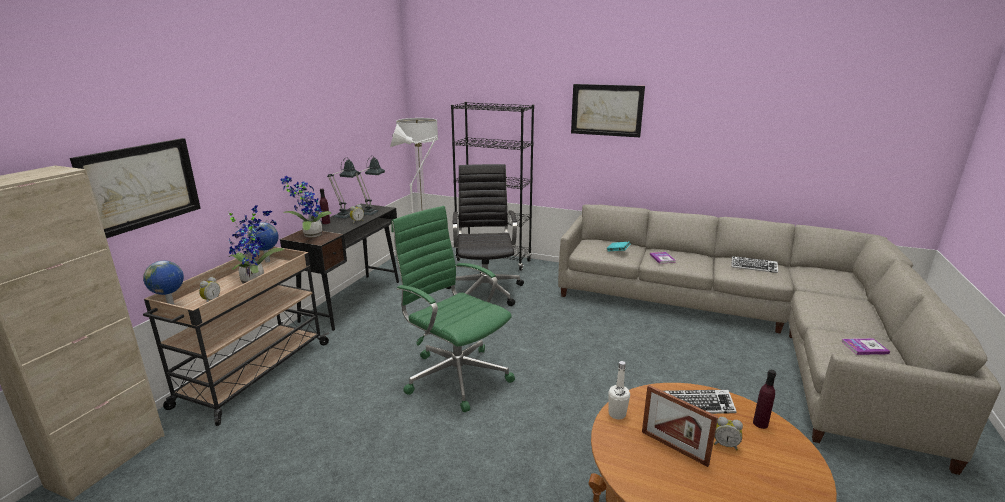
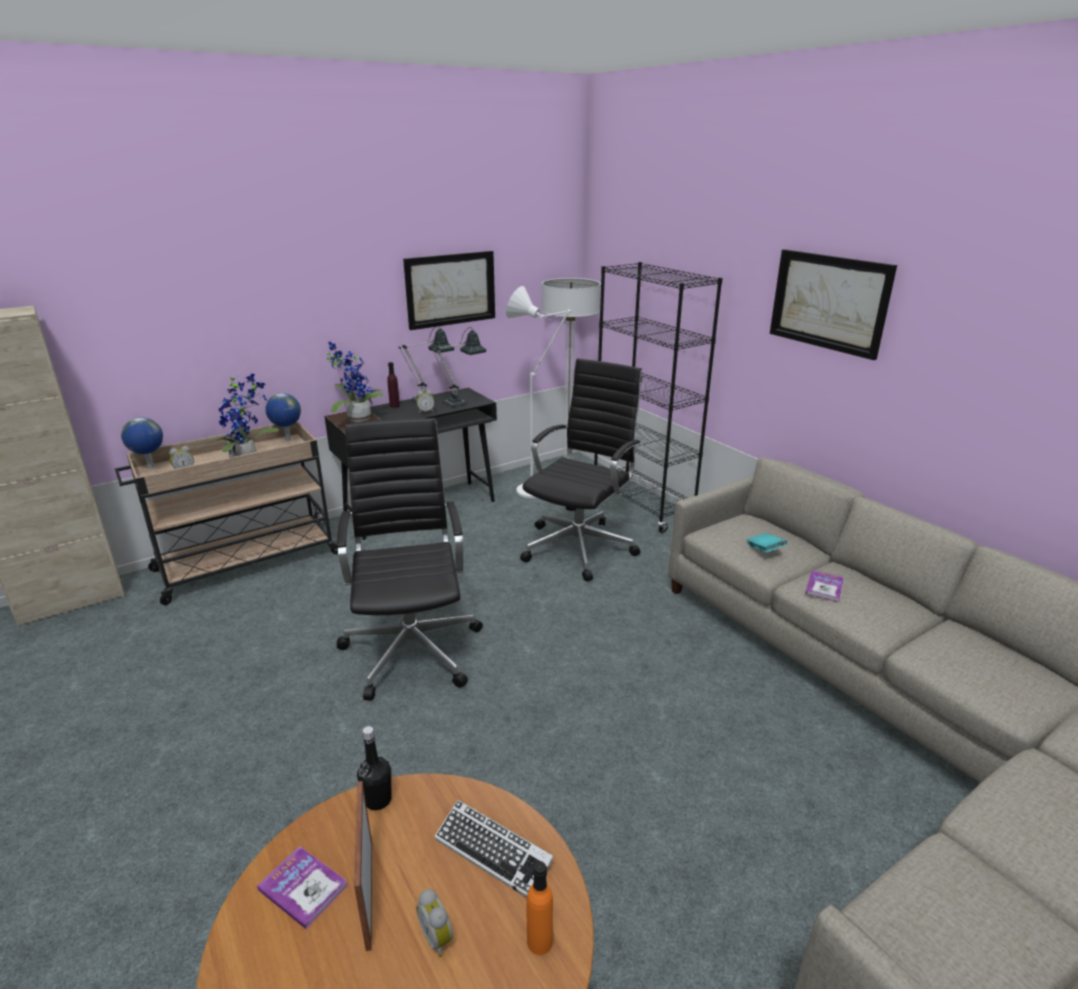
camera: 35 degrees right, 5 degrees up
picture [70,138,201,238] -> picture moved to [403,251,495,330]
green office chair [391,206,515,412] -> black office chair [337,418,483,701]
white bottle [608,361,630,419] -> black bottle [357,726,392,810]
keyboard [732,256,778,273] -> none
purple bottle [753,370,776,429] -> orange bottle [527,861,553,955]
book [842,338,890,355] -> book moved to [257,846,348,929]

